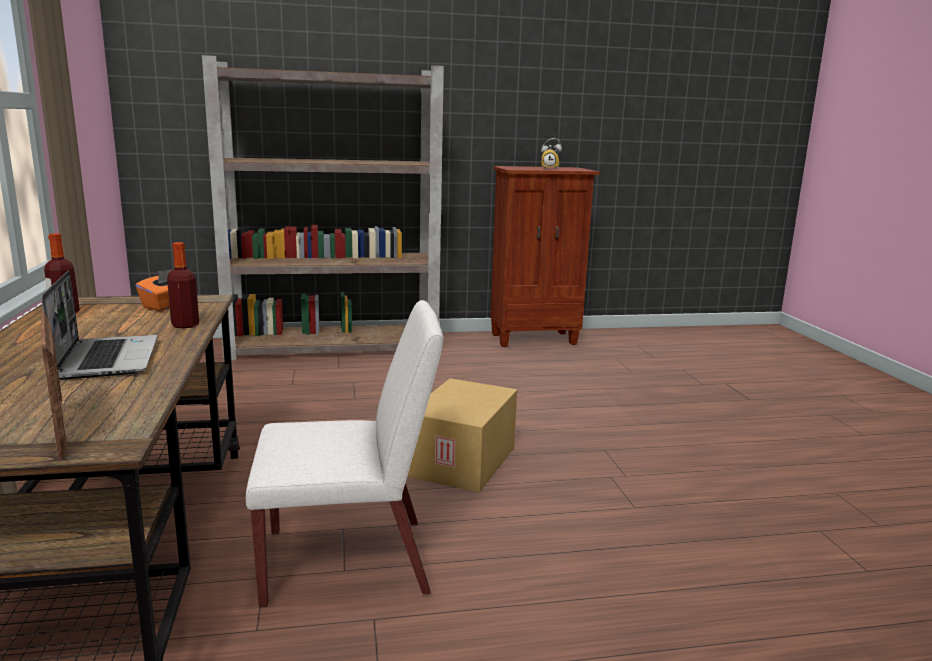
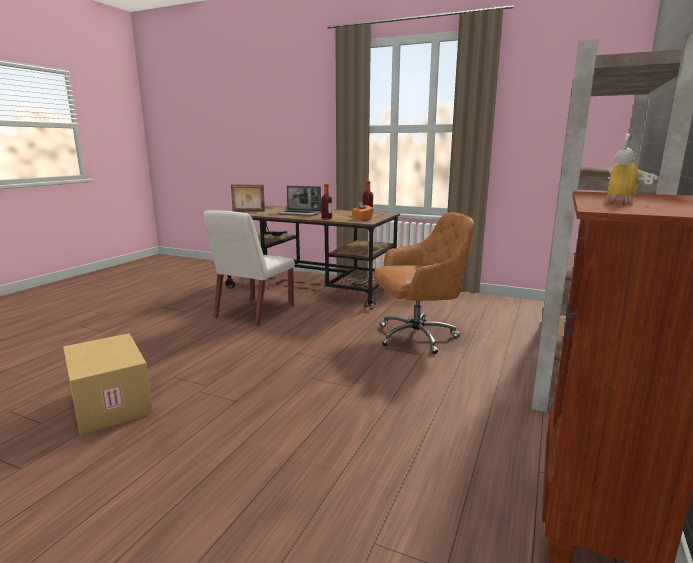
camera: 125 degrees right, 0 degrees up
cardboard box [407,378,517,493] -> cardboard box moved to [63,333,153,435]
none -> brown office chair [374,212,474,354]

